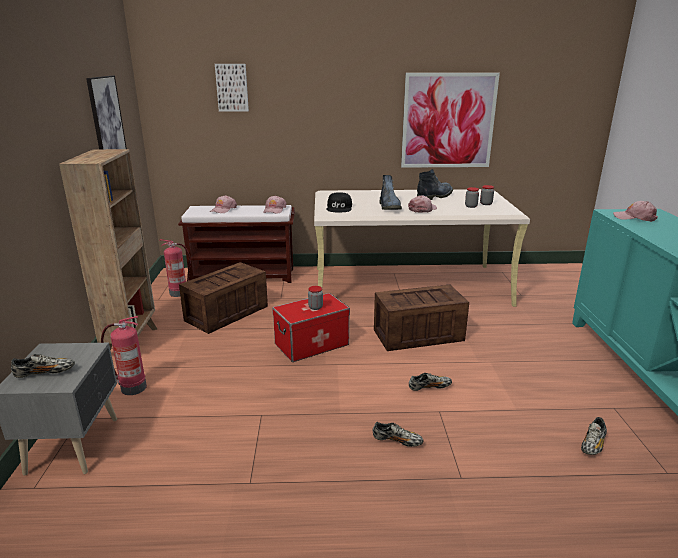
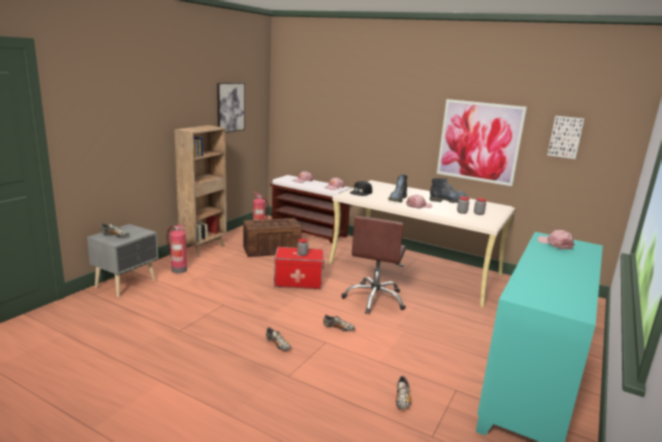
camera: 30 degrees right, 5 degrees down
picture [215,64,249,112] -> picture moved to [547,116,584,159]
crate [374,285,469,351] -> brown office chair [341,216,406,314]
shoe [581,417,607,455] -> shoe turned 60 degrees counterclockwise [396,376,411,410]

